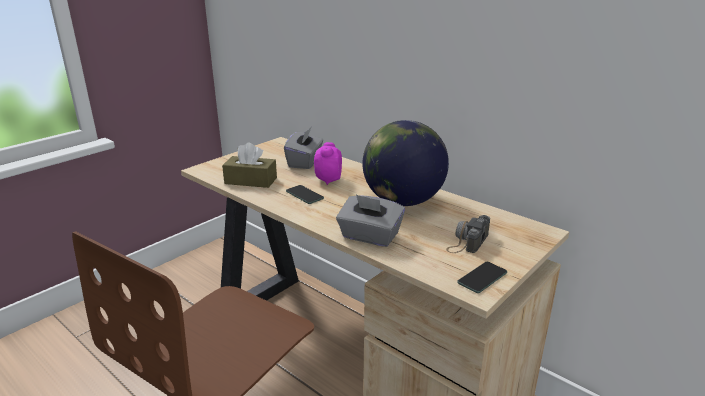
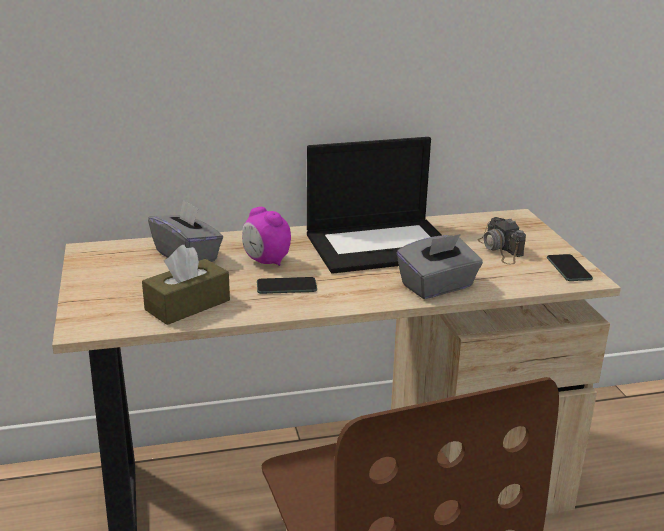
camera: 55 degrees left, 0 degrees up
globe [362,120,449,206] -> laptop [307,137,442,274]

